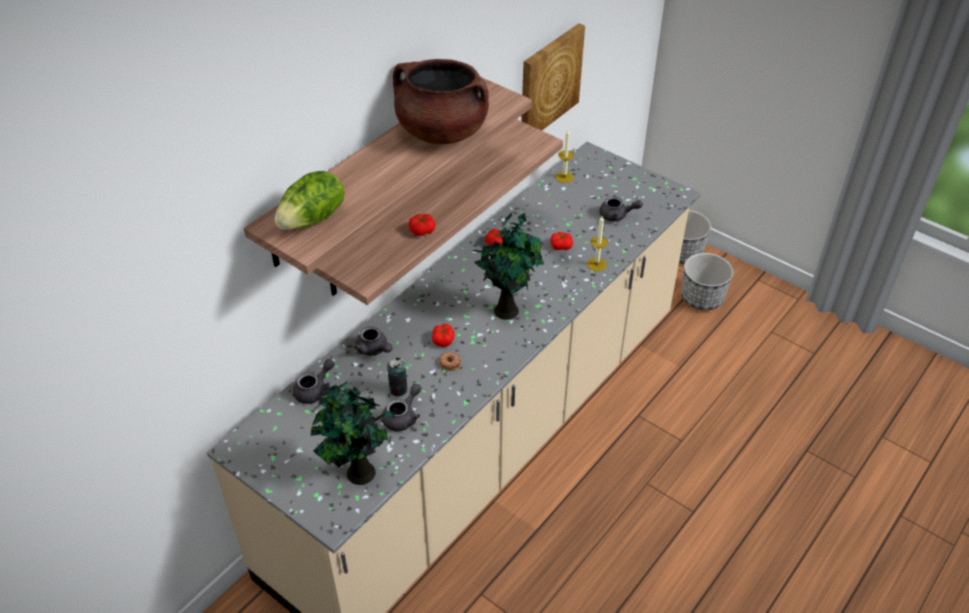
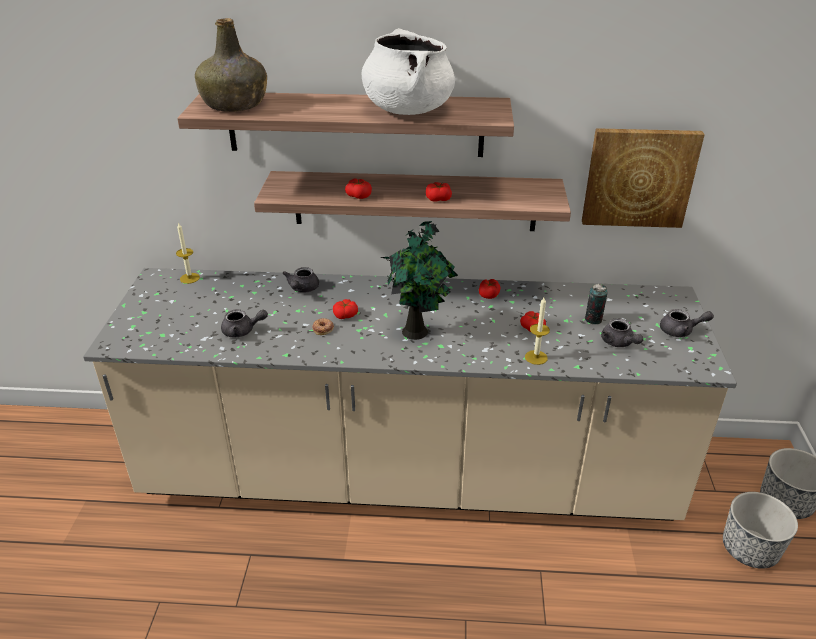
camera: 55 degrees right, 10 degrees down
lettuce [274,171,345,230] -> green bottle [195,18,267,112]
grey teapot [293,359,334,404] -> grey teapot moved to [660,309,714,337]
potted plant [311,381,397,485] -> none
can [387,358,407,397] -> can moved to [585,284,608,324]
brown cooking pot [393,59,489,144] -> white cooking pot [362,28,455,115]
candle [556,130,574,183] -> candle moved to [176,222,200,284]
none -> tomato [426,182,452,202]

